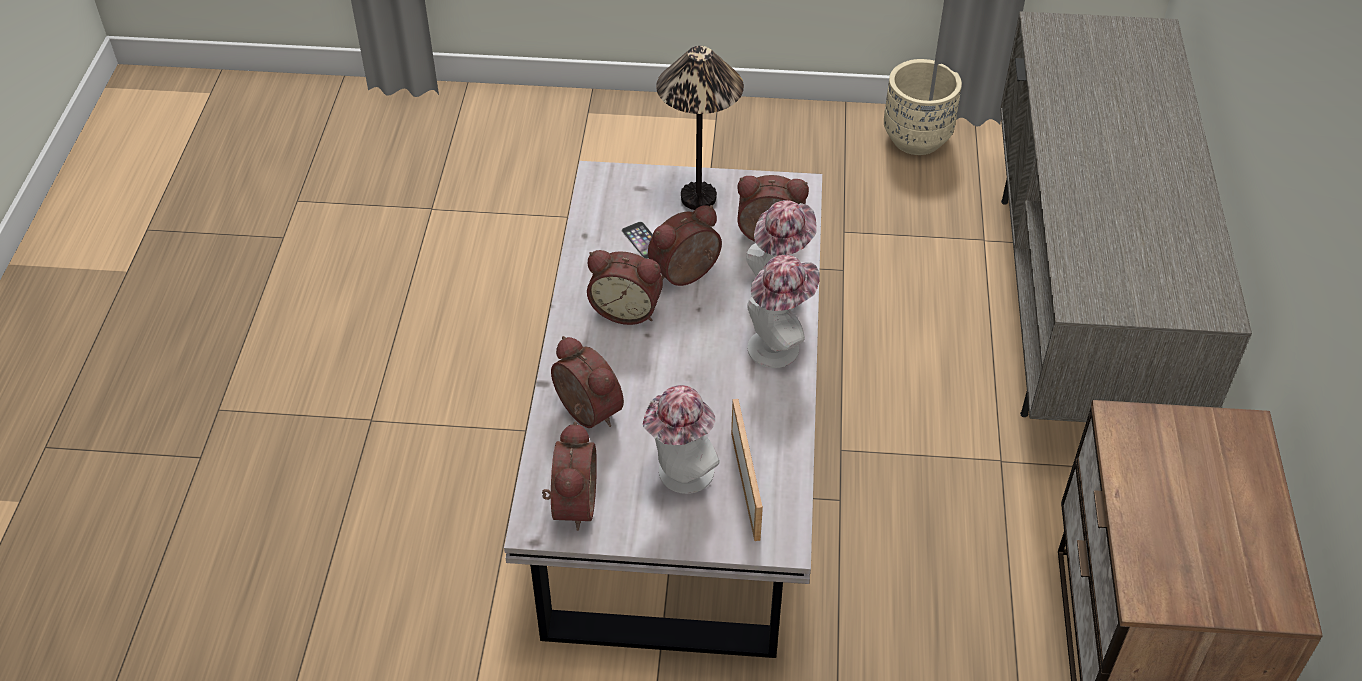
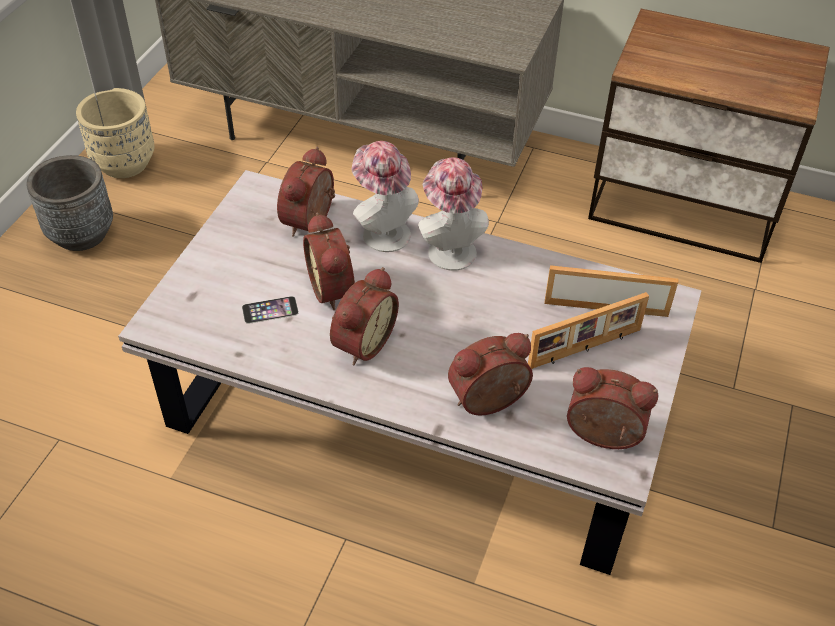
camera: 75 degrees left, 0 degrees up
hat [643,385,720,494] -> picture frame [528,292,649,369]
table lamp [656,46,744,210] -> none
none -> grey planter [26,155,113,251]

